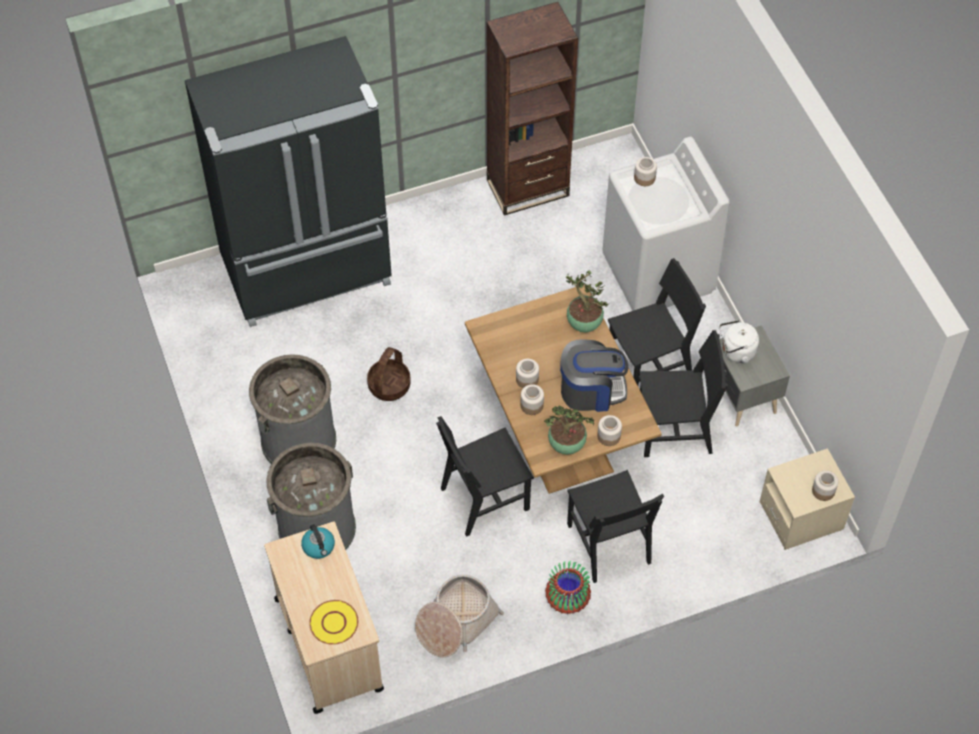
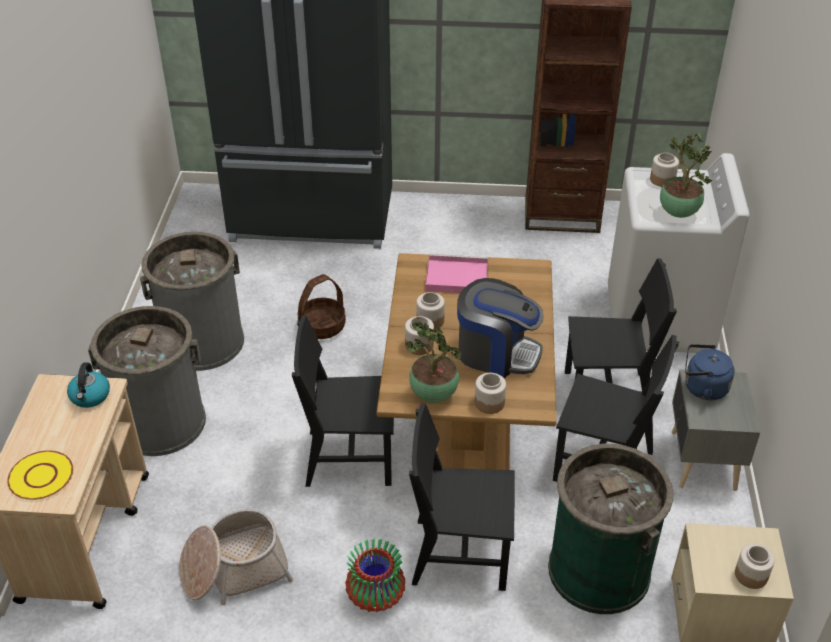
camera: 25 degrees right, 15 degrees down
potted plant [566,271,609,332] -> potted plant moved to [660,133,712,218]
black chair [567,470,664,583] -> black chair turned 90 degrees clockwise [409,403,515,591]
white kettle [719,320,759,363] -> blue kettle [685,344,735,400]
none -> pink tray [425,254,488,293]
none -> green trash can [548,444,673,614]

